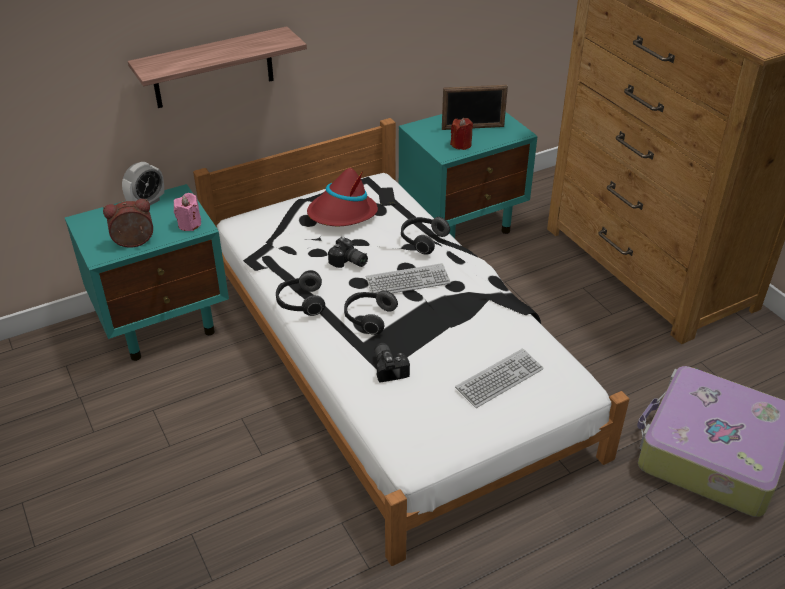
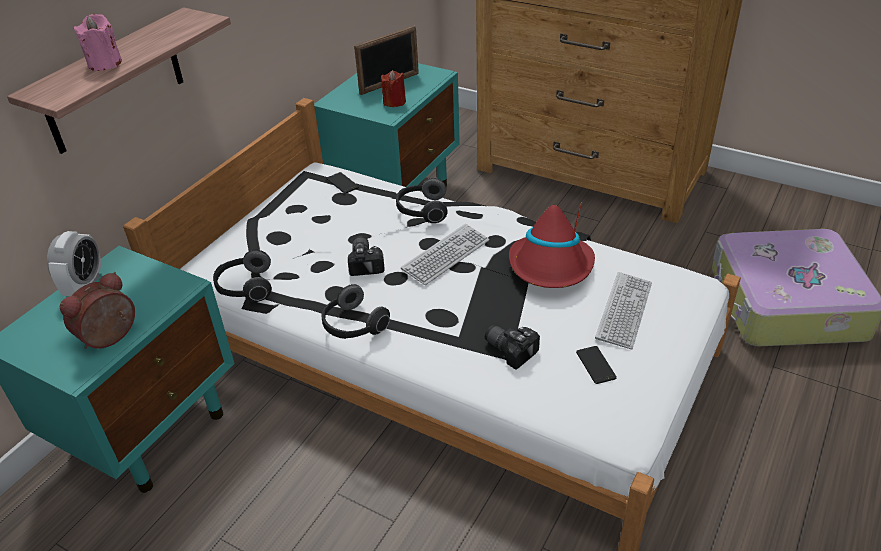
camera: 30 degrees left, 0 degrees up
pink candle [174,193,201,231] -> pink candle moved to [74,14,122,71]
red hat [307,168,378,226] -> red hat moved to [509,202,595,288]
camera [328,237,368,268] -> camera turned 105 degrees counterclockwise [348,236,385,276]
headphones [344,290,398,335] -> headphones moved to [213,250,272,302]
none -> phone [576,346,617,384]

